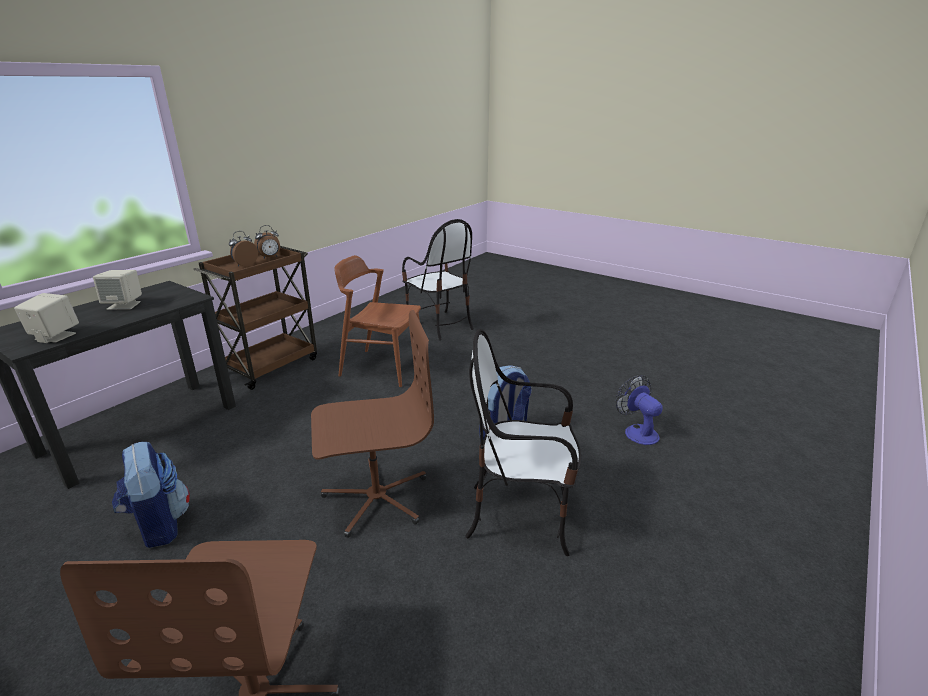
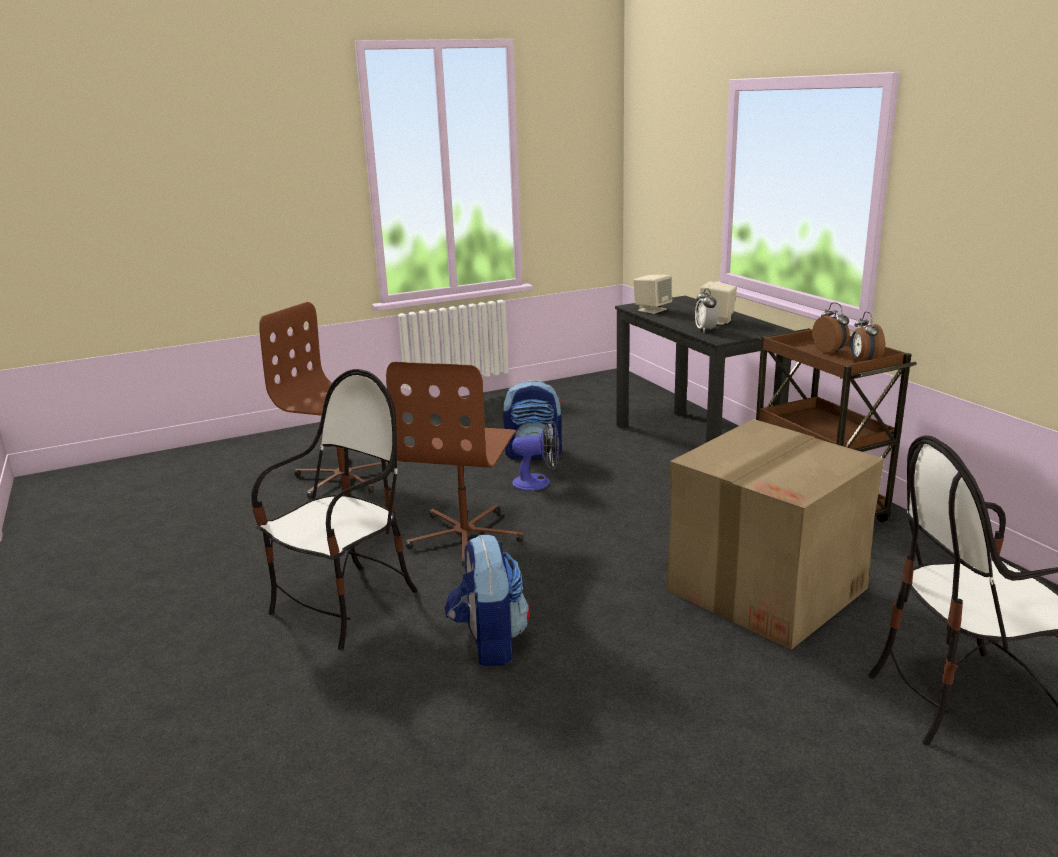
camera: 120 degrees right, 5 degrees down
brown chair [335,255,421,387] -> cardboard box [666,419,884,650]
fan [616,375,663,445] -> fan moved to [512,420,559,491]
none -> alarm clock [695,288,719,332]

